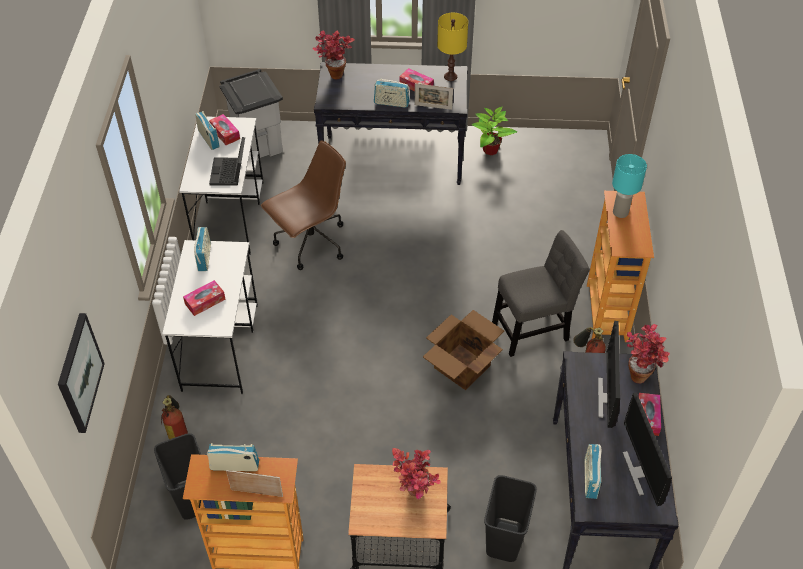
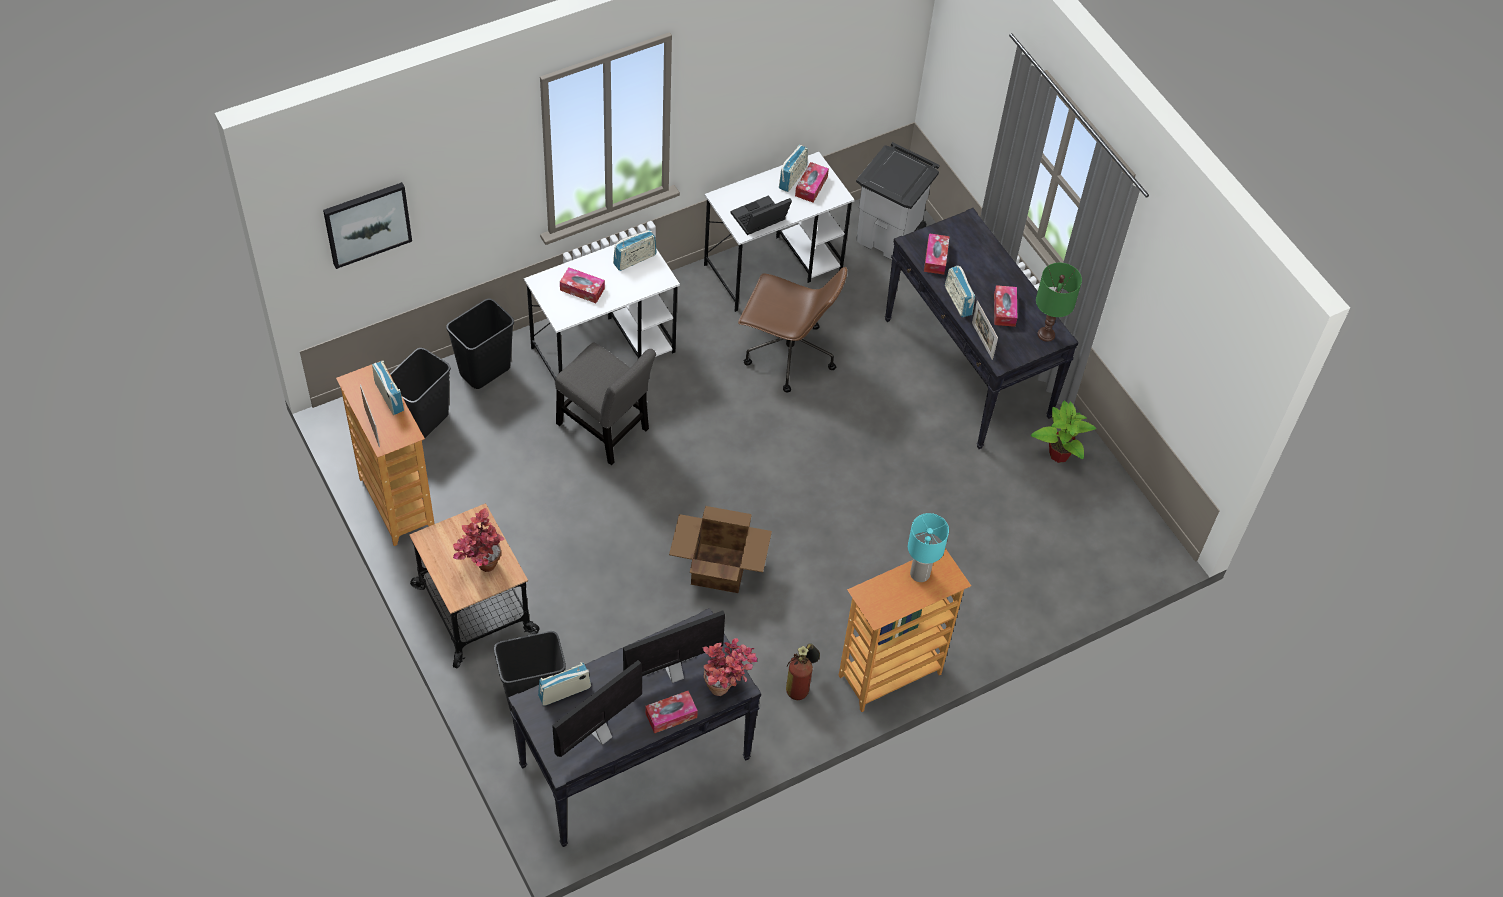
camera: 55 degrees right, 5 degrees up
fire extinguisher [161,395,188,439] -> black trash can [446,298,514,389]
potted plant [313,30,355,79] -> none
yellow table lamp [437,13,468,81] -> green table lamp [1036,263,1082,342]
grey chair [492,230,590,357] -> grey chair moved to [555,343,656,465]
none -> tissue box [924,233,950,275]

